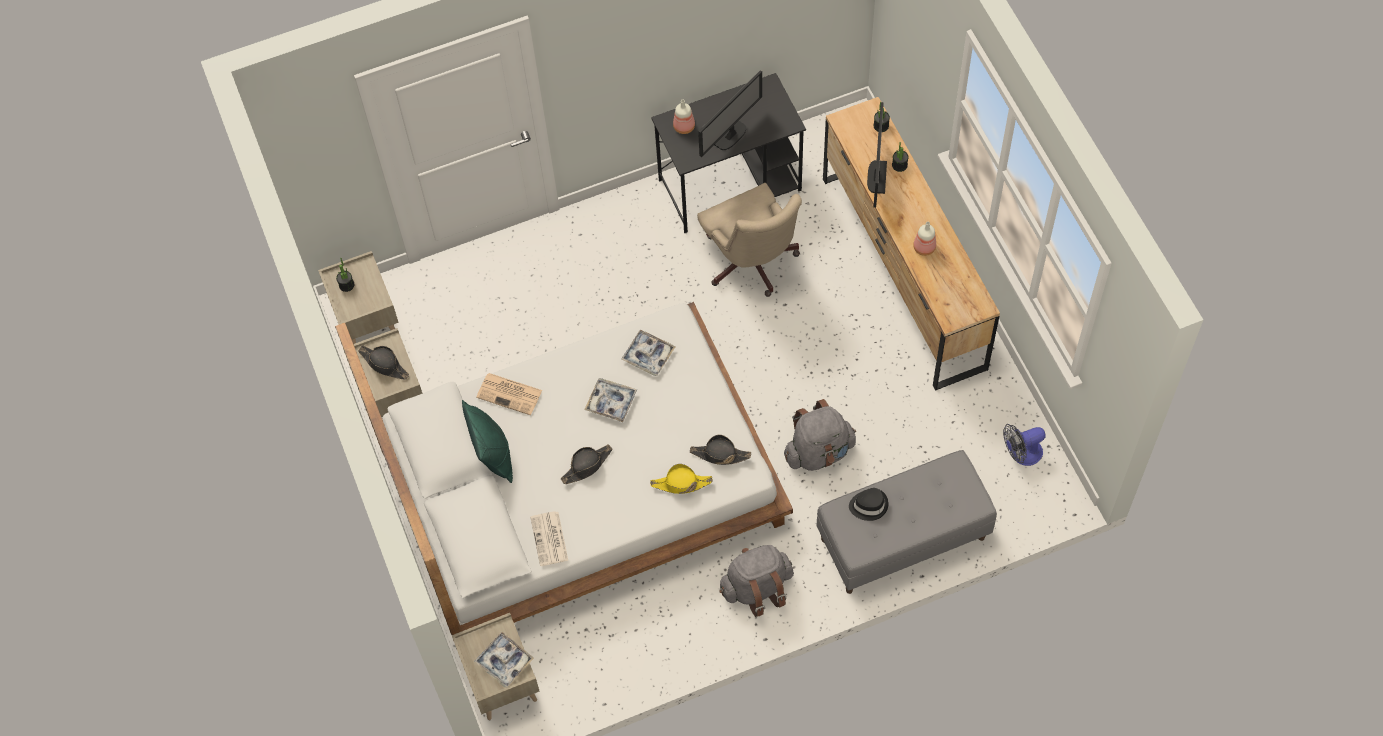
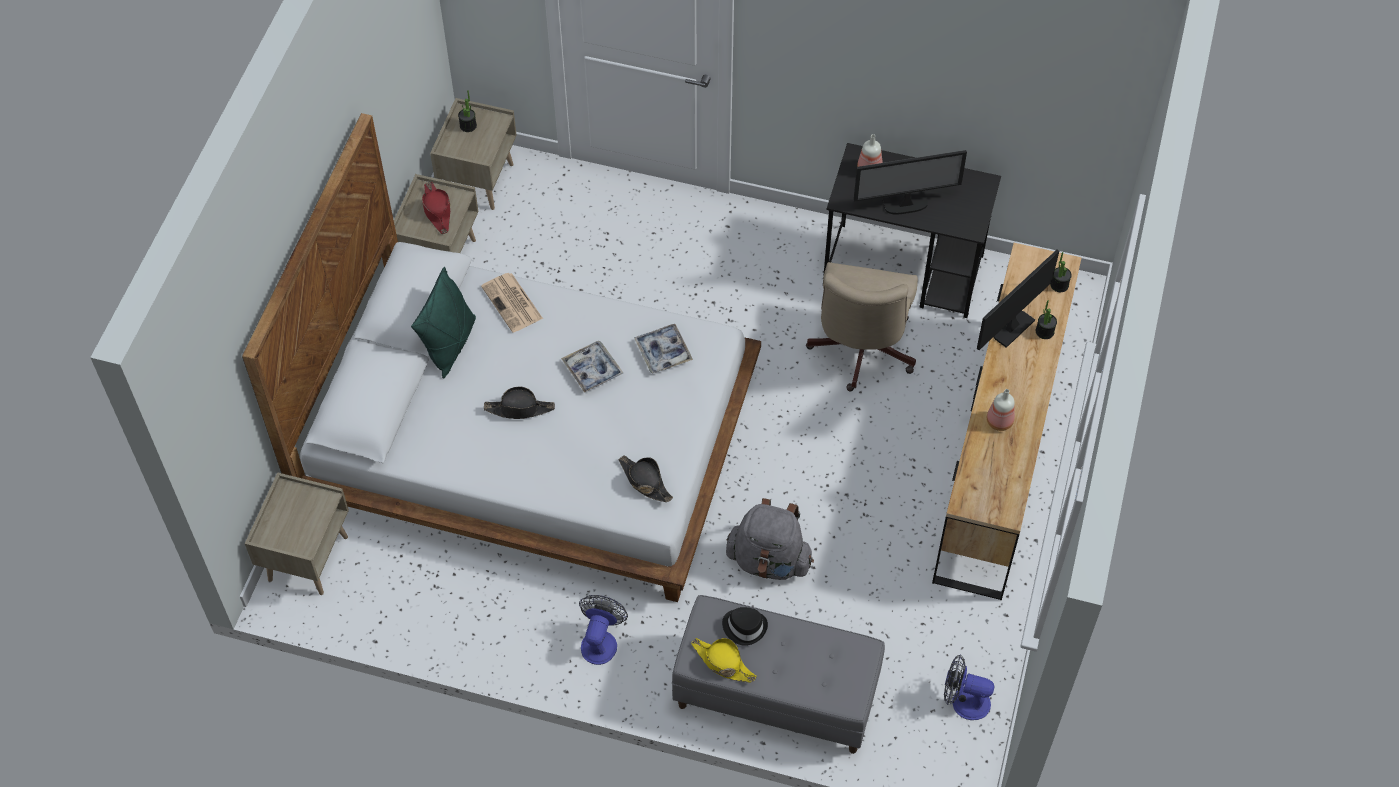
camera: 35 degrees right, 5 degrees down
black hat [358,345,409,380] -> red hat [422,182,450,234]
tray [474,632,534,687] -> none
newspaper [530,511,568,566] -> none
yellow hat [650,464,712,494] -> yellow hat moved to [691,638,757,682]
grey backpack [719,545,794,617] -> fan [579,595,628,665]

